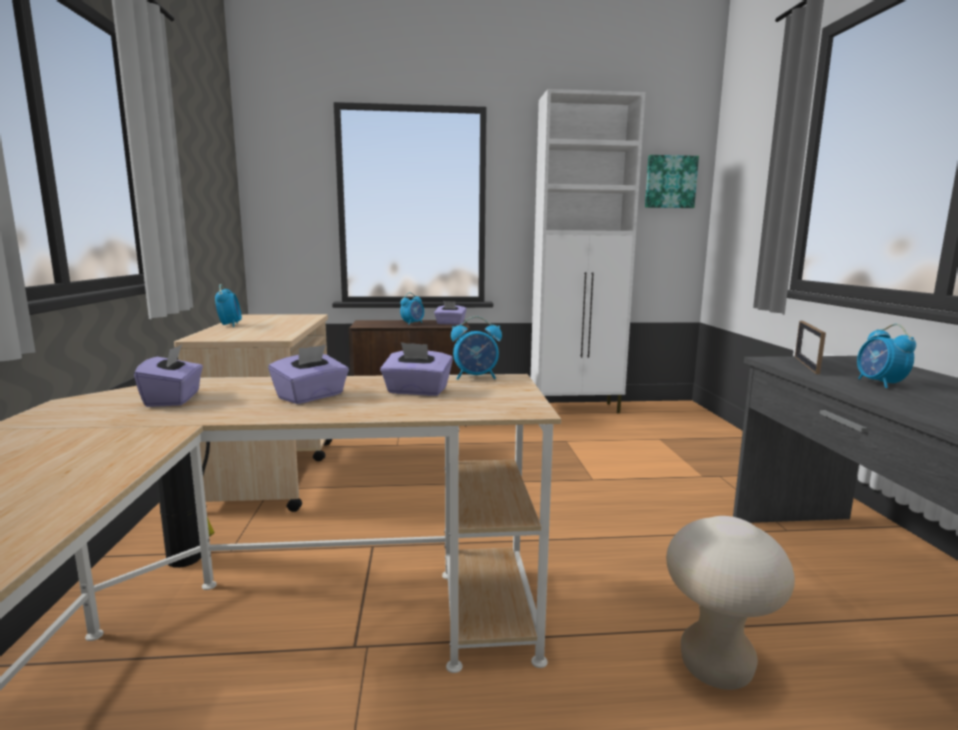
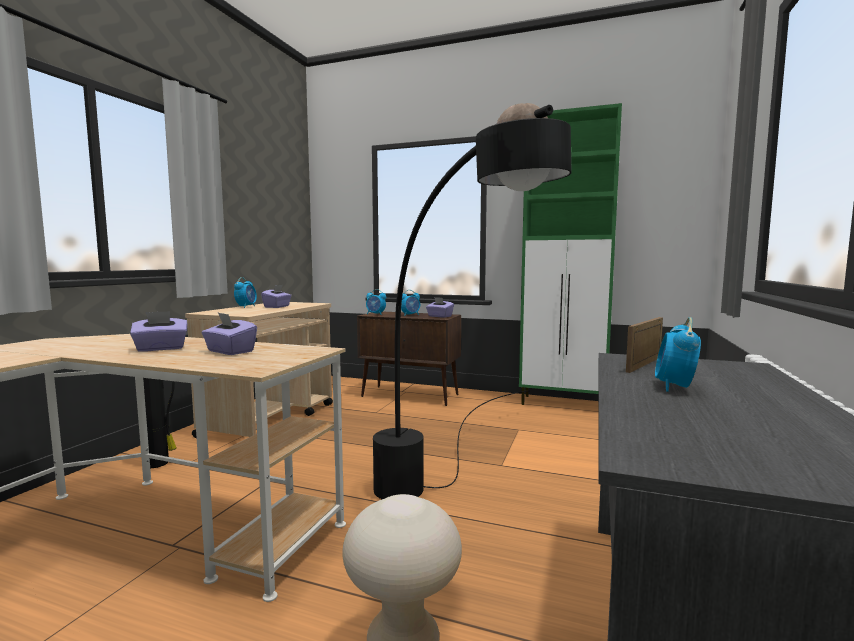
camera: 25 degrees right, 5 degrees down
purple tissue box [134,344,203,407] -> purple tissue box moved to [261,285,292,308]
alarm clock [451,316,502,380] -> alarm clock moved to [366,289,386,315]
white cabinet [531,89,645,413] -> green cabinet [519,103,622,405]
picture [645,155,699,208] -> none
none -> black floor lamp [373,103,572,499]

